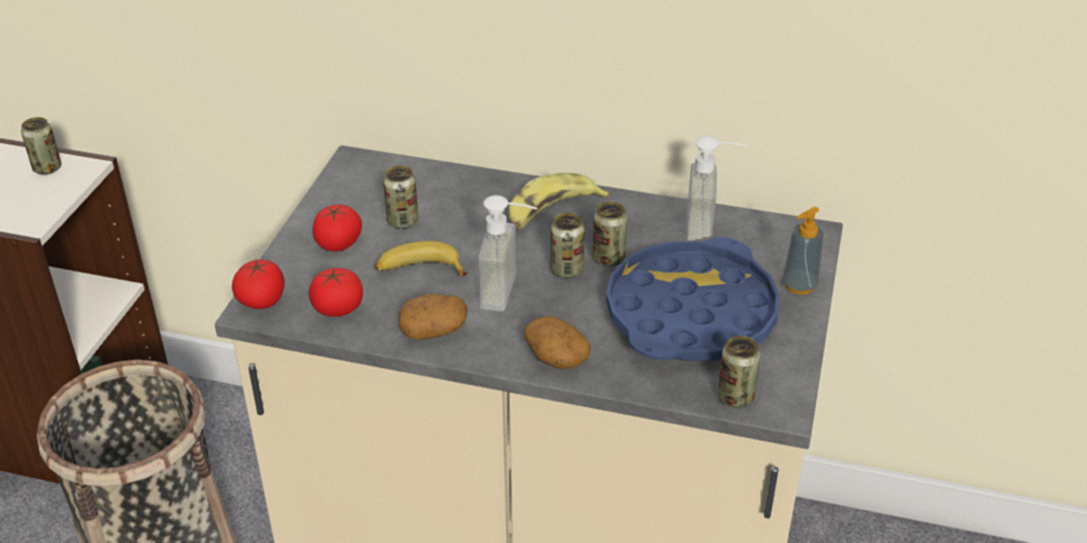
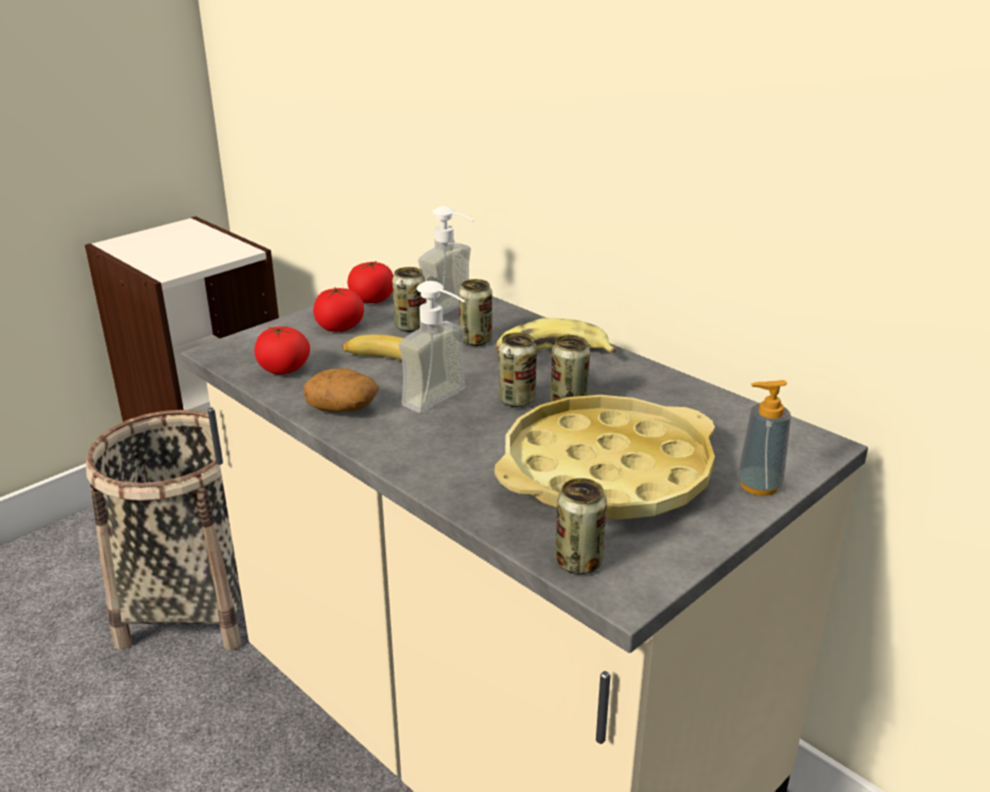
camera: 30 degrees right, 10 degrees down
can [21,117,61,174] -> can moved to [459,279,492,346]
tomato [232,260,285,309] -> tomato moved to [347,261,394,303]
potato [525,316,591,369] -> none
blue tray [606,237,780,361] -> yellow tray [494,395,715,520]
soap dispenser [686,136,747,242] -> soap dispenser moved to [418,206,474,315]

